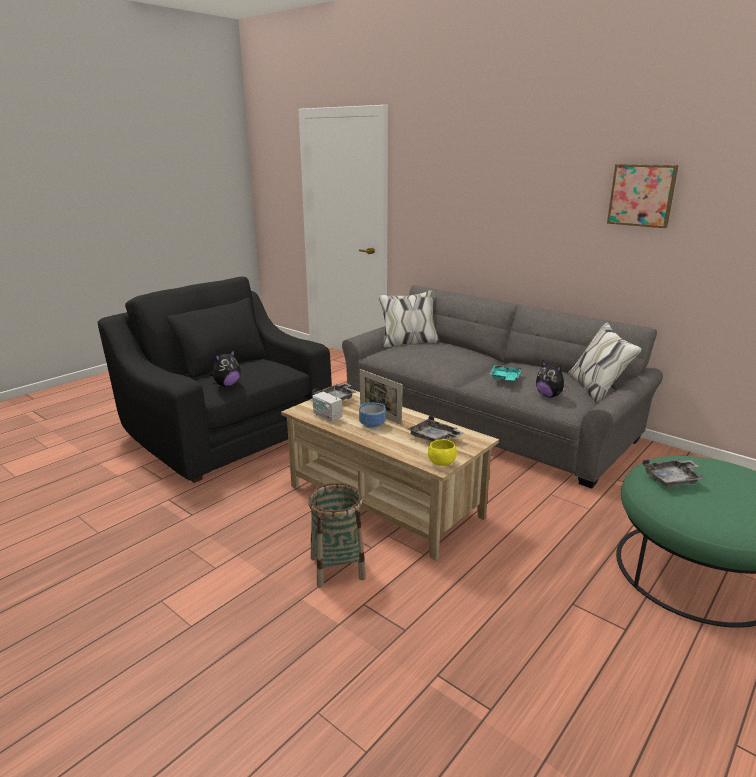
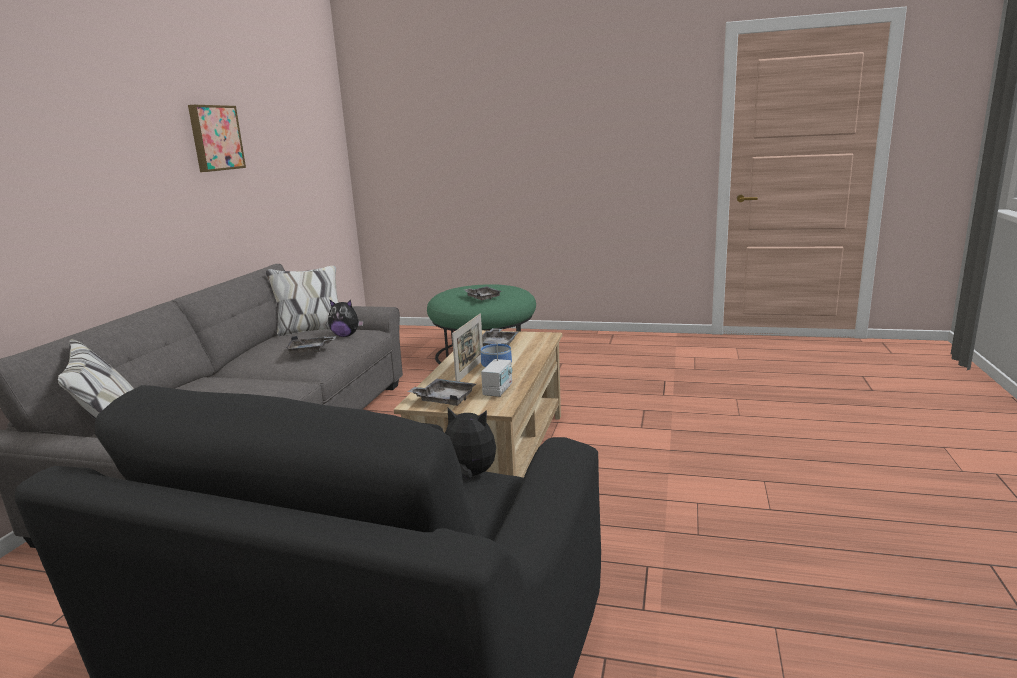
camera: 115 degrees left, 5 degrees down
basket [308,483,366,587] -> none
yellow bowl [428,439,457,466] -> none
turquoise tray [490,365,522,381] -> grey tray [285,335,336,354]
plush toy [536,360,569,398] -> plush toy turned 75 degrees clockwise [328,300,364,337]

